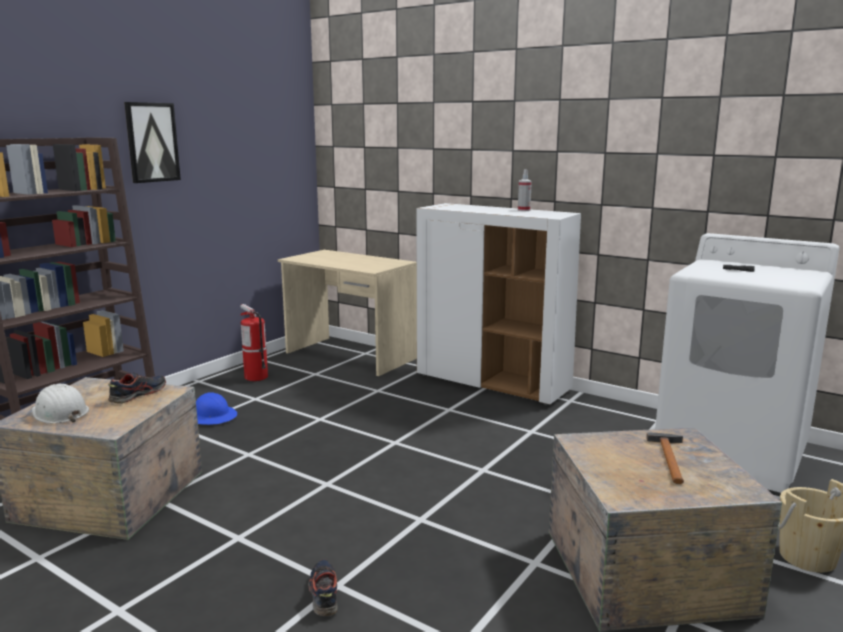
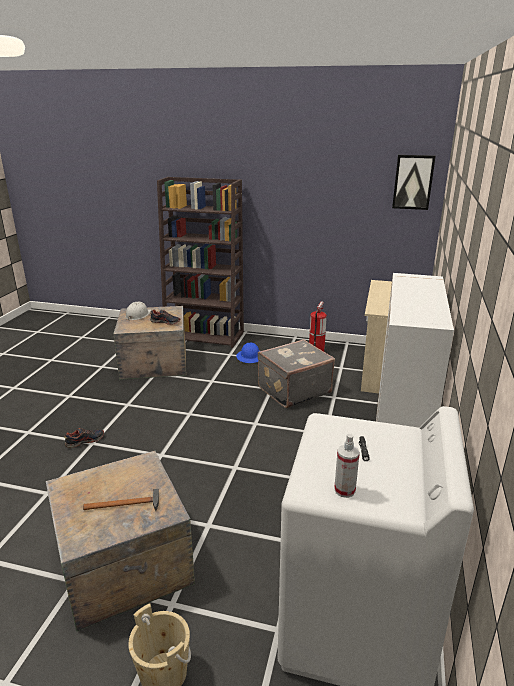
camera: 70 degrees right, 10 degrees up
picture [124,102,181,183] -> picture moved to [392,155,436,210]
spray bottle [518,169,532,211] -> spray bottle moved to [334,434,360,498]
none -> grey suitcase [258,339,335,408]

